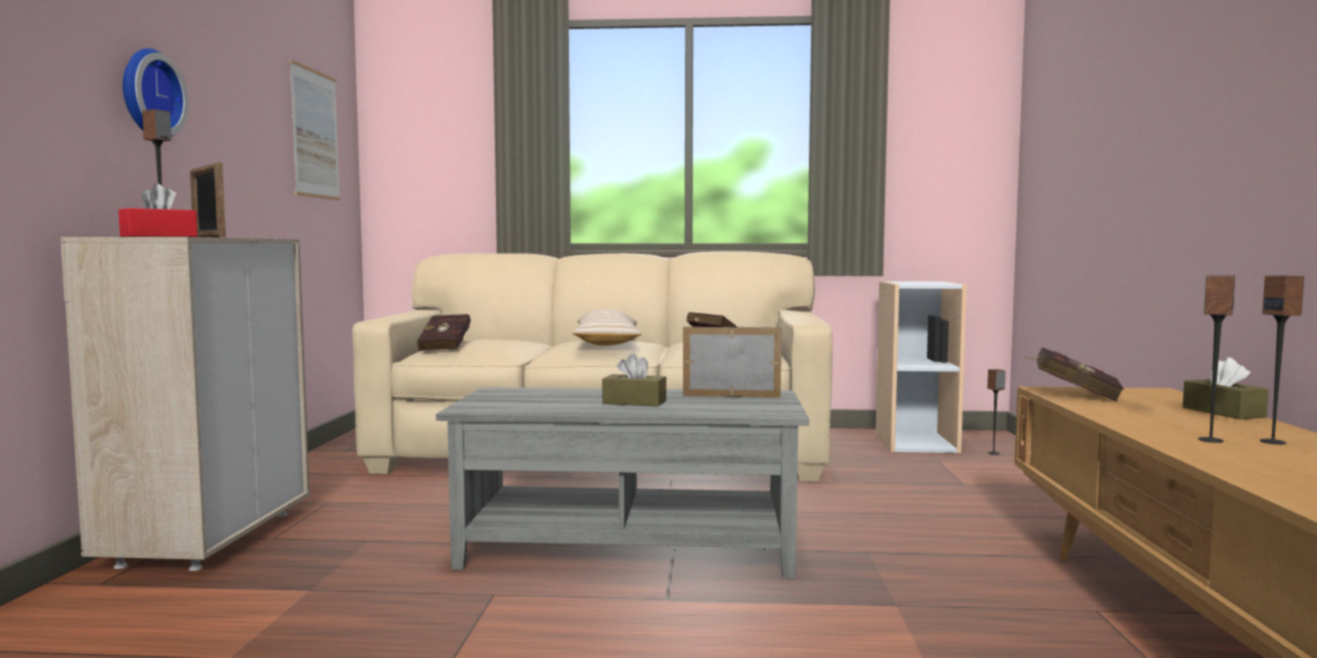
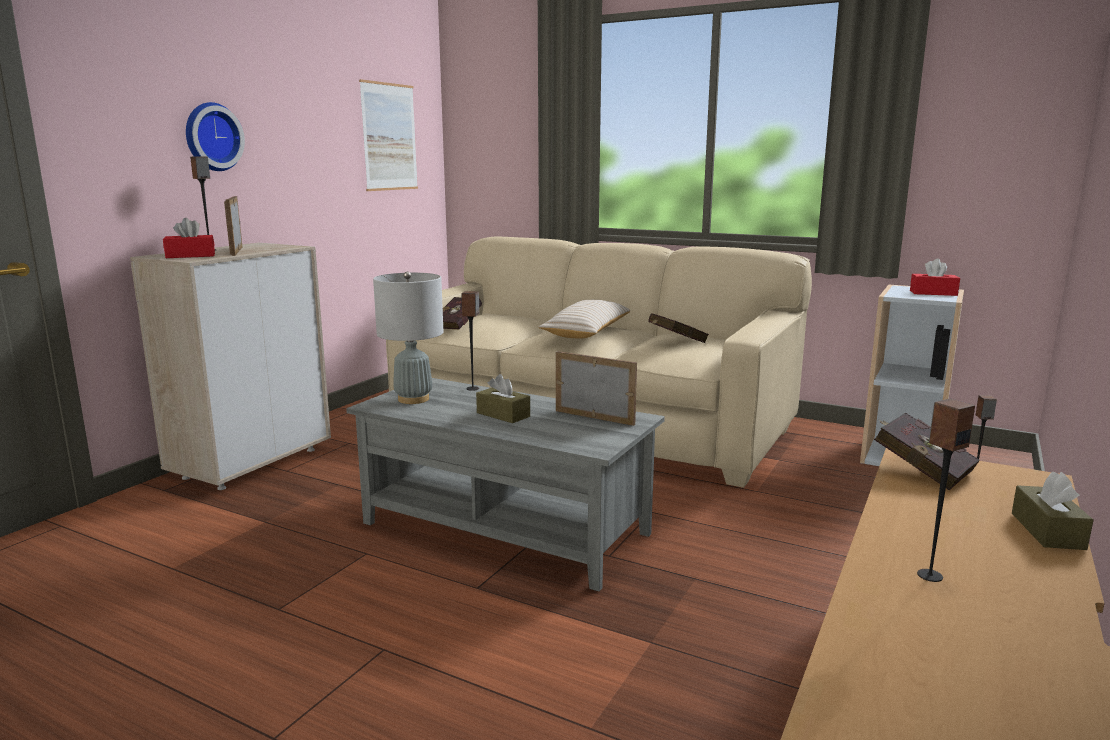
camera: 25 degrees right, 10 degrees up
speaker [1260,275,1305,445] -> speaker moved to [461,291,479,391]
none -> grey table lamp [373,272,443,404]
none -> red tissue box [910,258,960,296]

